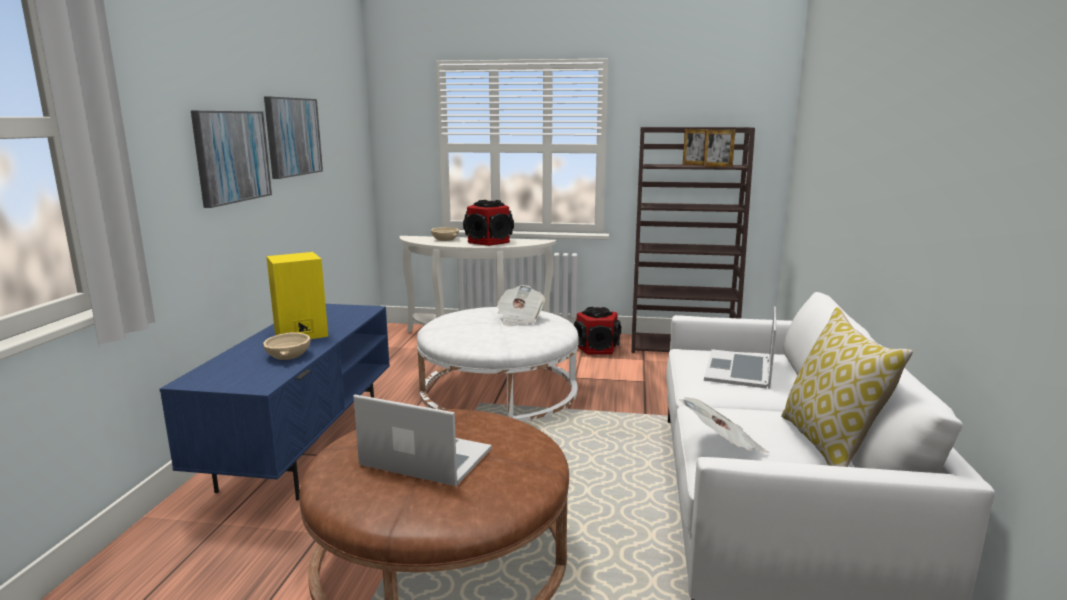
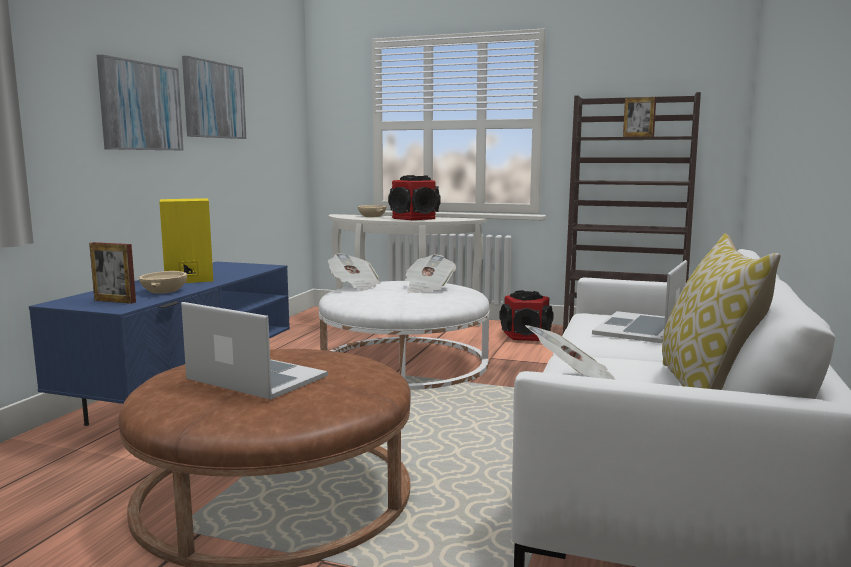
camera: 10 degrees right, 5 degrees down
picture frame [703,129,736,167] -> picture frame moved to [89,242,136,304]
none -> newspaper [328,253,381,291]

